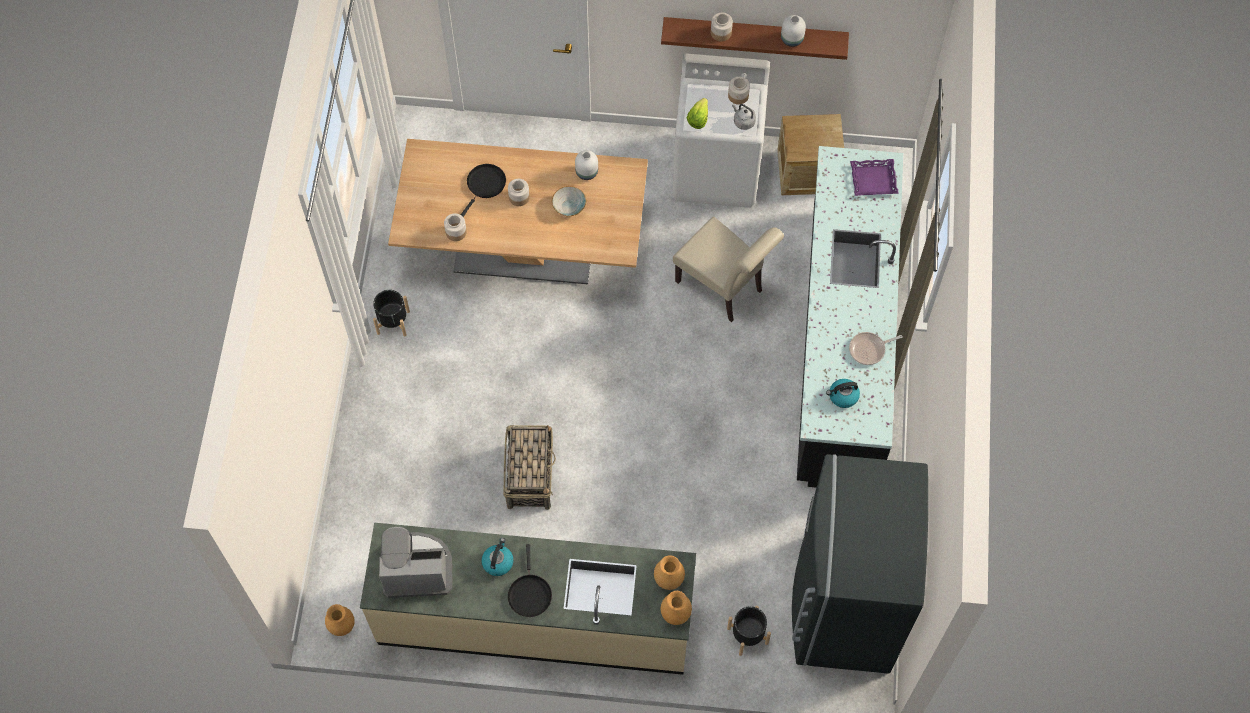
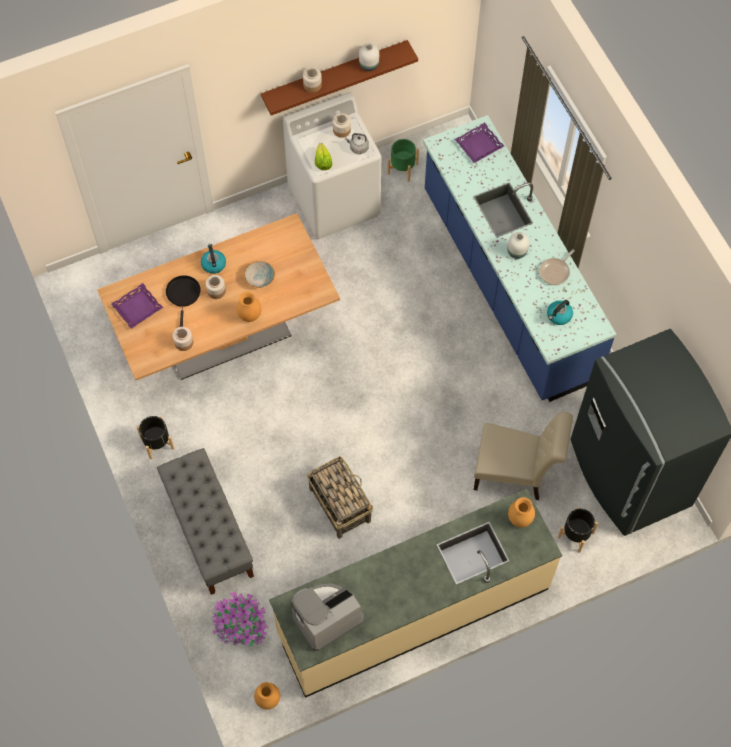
camera: 30 degrees left, 0 degrees up
kettle [481,538,513,576] -> kettle moved to [201,244,226,274]
black frying pan [508,544,552,617] -> none
white vase [575,150,598,180] -> white vase moved to [507,232,529,259]
brown vase [661,591,692,625] -> brown vase moved to [237,292,261,322]
beige chair [673,217,784,322] -> beige chair moved to [474,412,573,500]
crate [777,114,844,195] -> green planter [387,139,419,182]
black counter [797,146,903,488] -> blue counter [423,115,616,402]
none -> purple tray [111,283,163,329]
none -> grey bench [157,448,254,595]
none -> potted plant [212,591,269,646]

